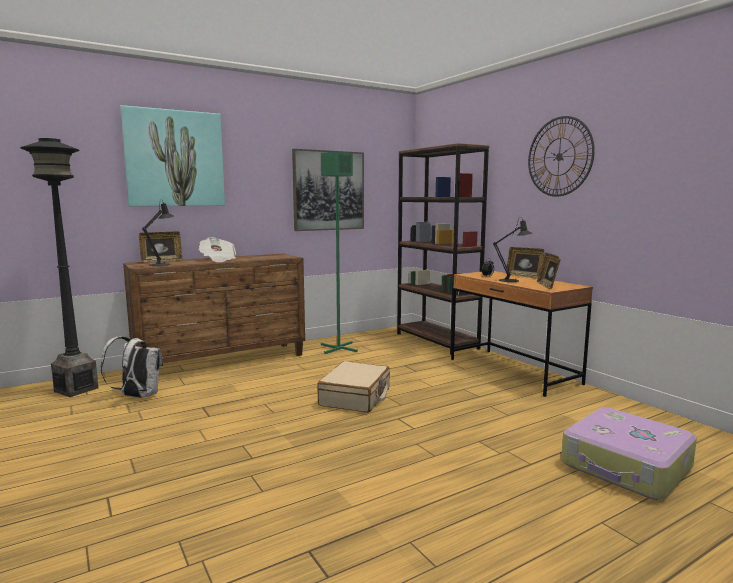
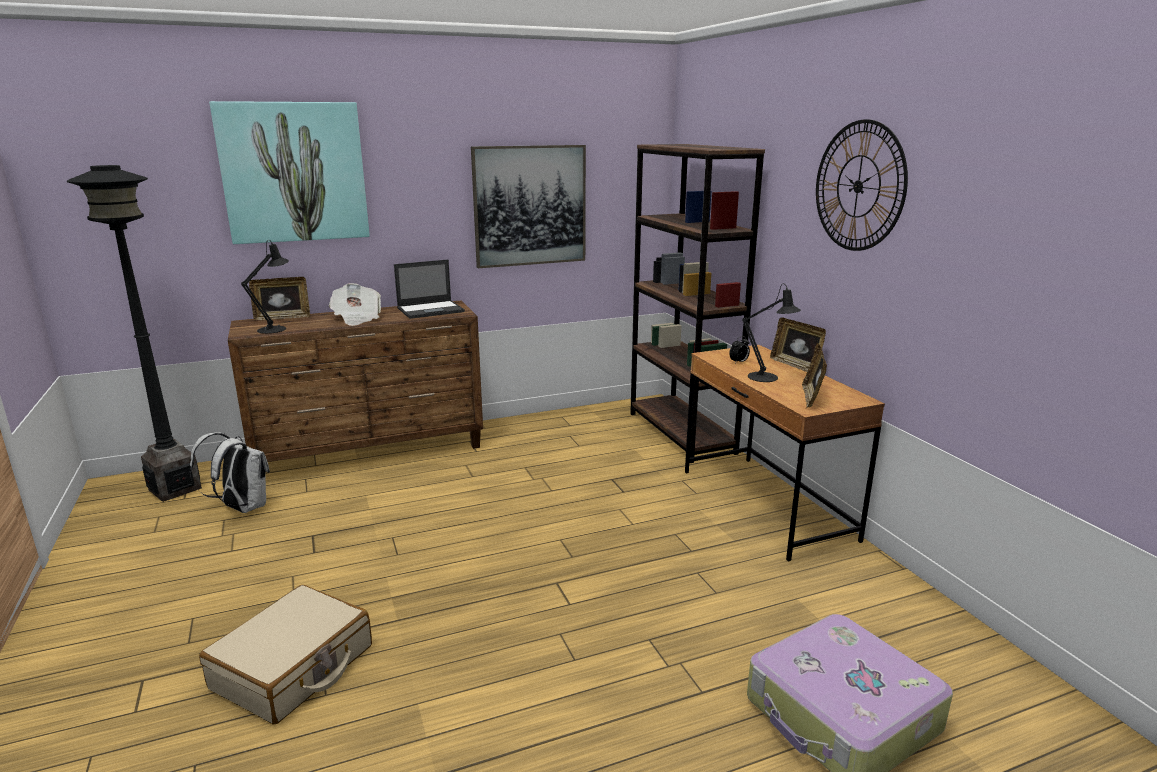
camera: 10 degrees right, 10 degrees up
beige suitcase [317,361,390,413] -> beige suitcase moved to [199,585,372,725]
green floor lamp [321,151,358,354] -> none
none -> laptop [394,260,465,319]

